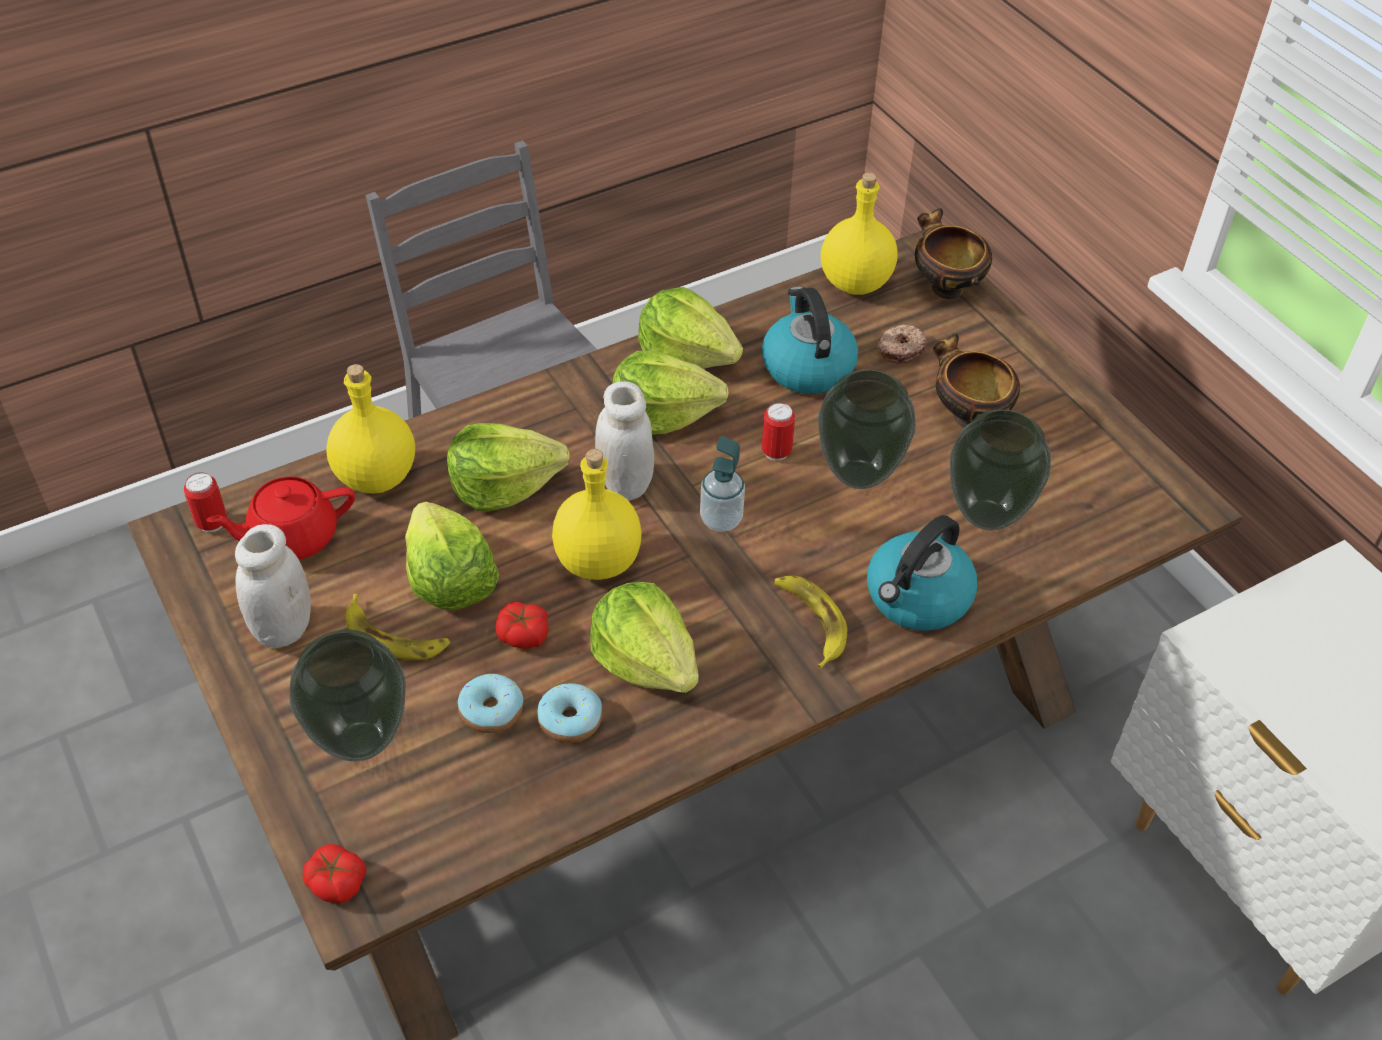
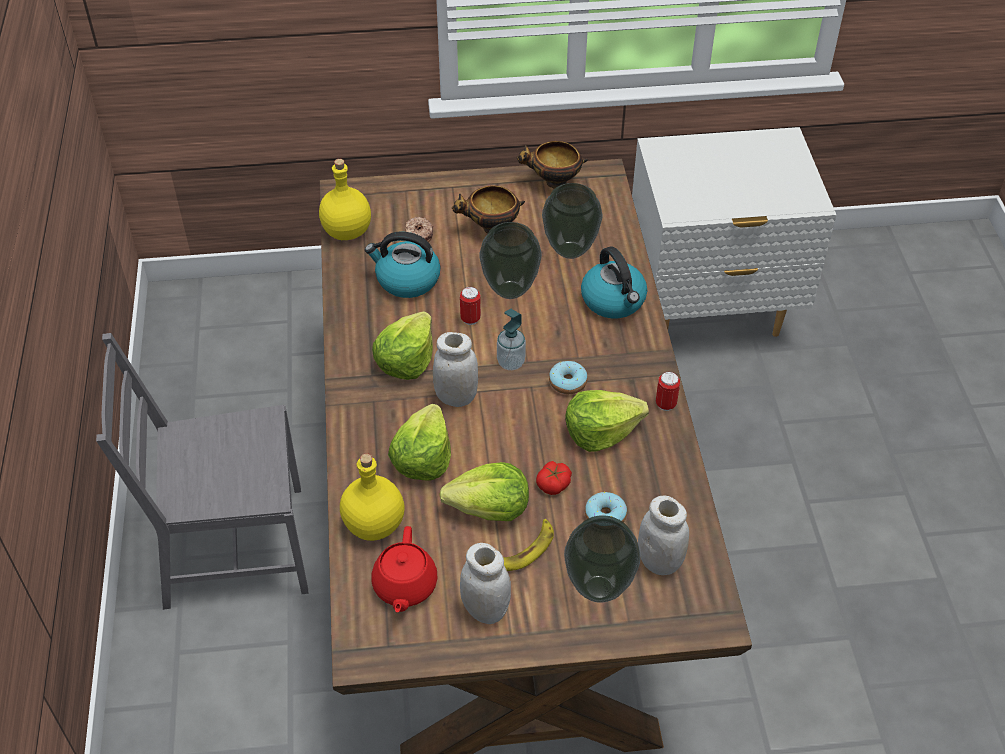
camera: 65 degrees left, 0 degrees up
can [184,472,227,532] -> can moved to [656,371,680,411]
tomato [303,844,366,903] -> none
donut [537,683,602,743] -> donut moved to [549,361,588,394]
yellow bottle [552,449,642,580] -> none
lettuce [638,287,743,369] -> none
banana [775,576,847,668] -> none
bowl [915,208,992,299] -> bowl moved to [517,141,588,189]
none -> white jar [638,496,689,575]

